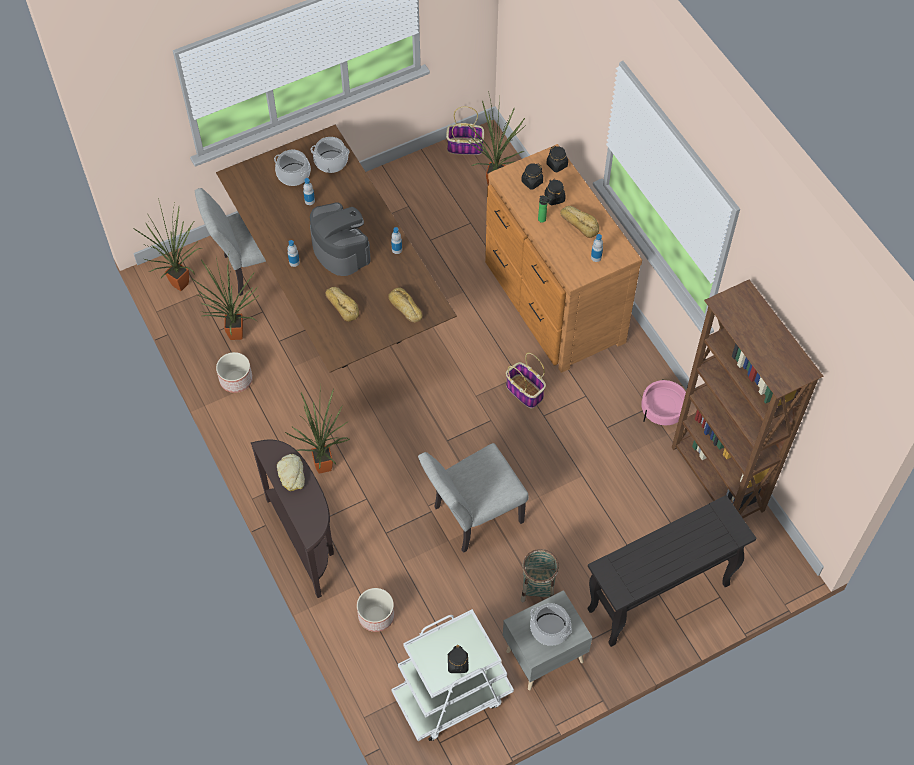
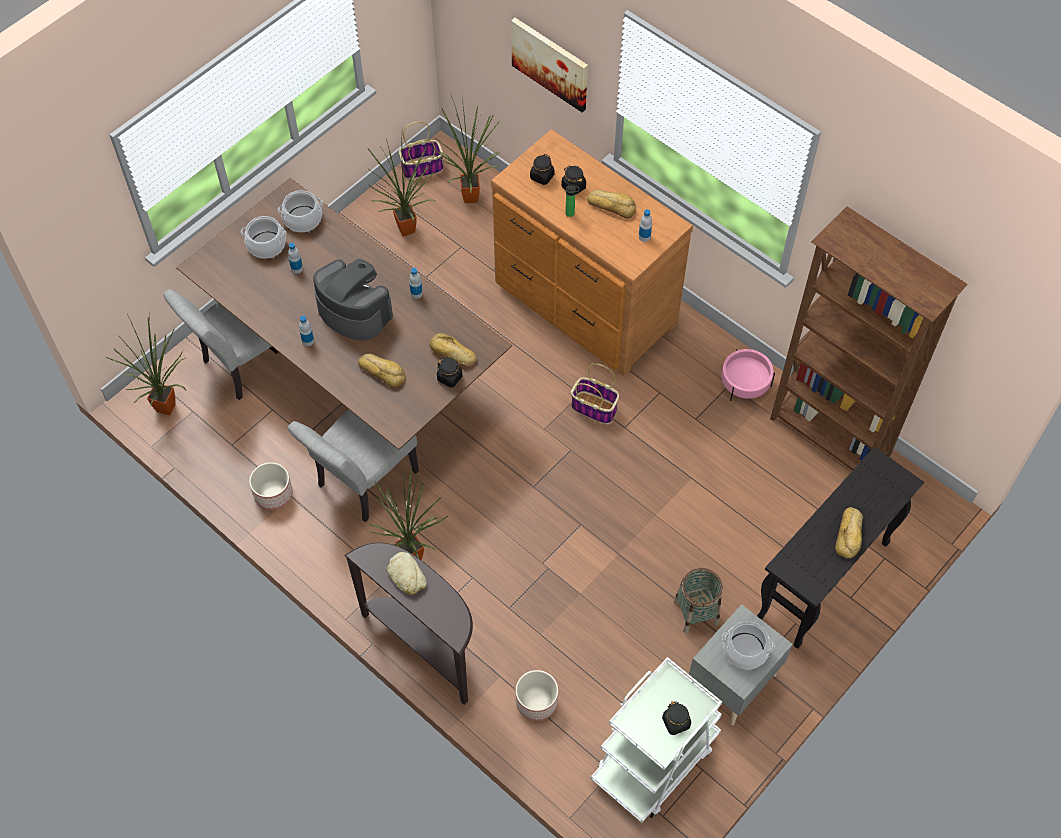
camera: 20 degrees left, 0 degrees up
potted plant [191,255,259,340] -> potted plant moved to [367,139,435,236]
grey chair [418,443,529,553] -> grey chair moved to [287,409,419,522]
black jar [547,146,568,172] -> black jar moved to [437,358,463,388]
none -> picture [511,18,588,112]
none -> bread [835,507,863,559]

